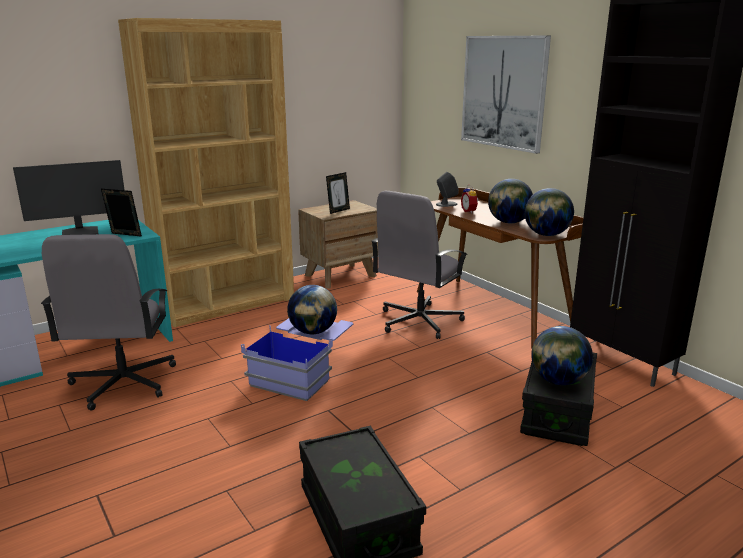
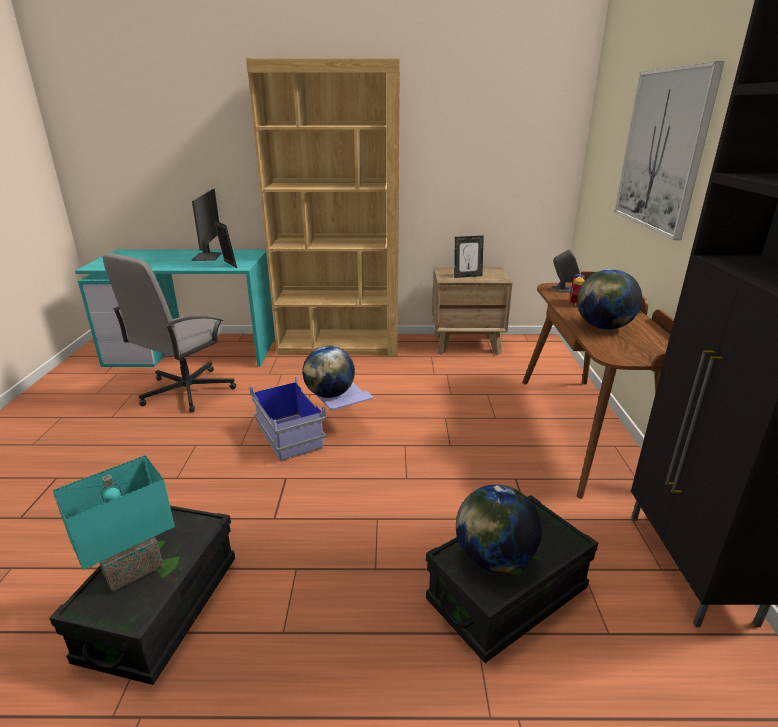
camera: 35 degrees right, 5 degrees up
monitor [13,160,125,235] -> monitor turned 105 degrees counterclockwise [192,189,222,261]
grey office chair [371,191,468,339] -> none
globe [525,188,574,236] -> none
none -> turquoise table lamp [52,455,175,592]

